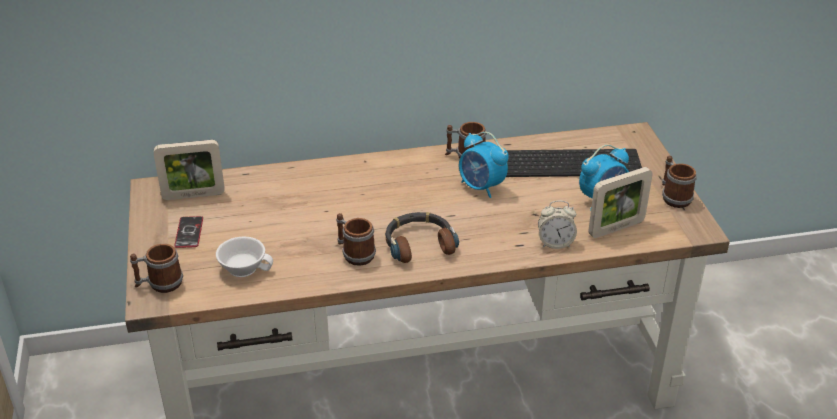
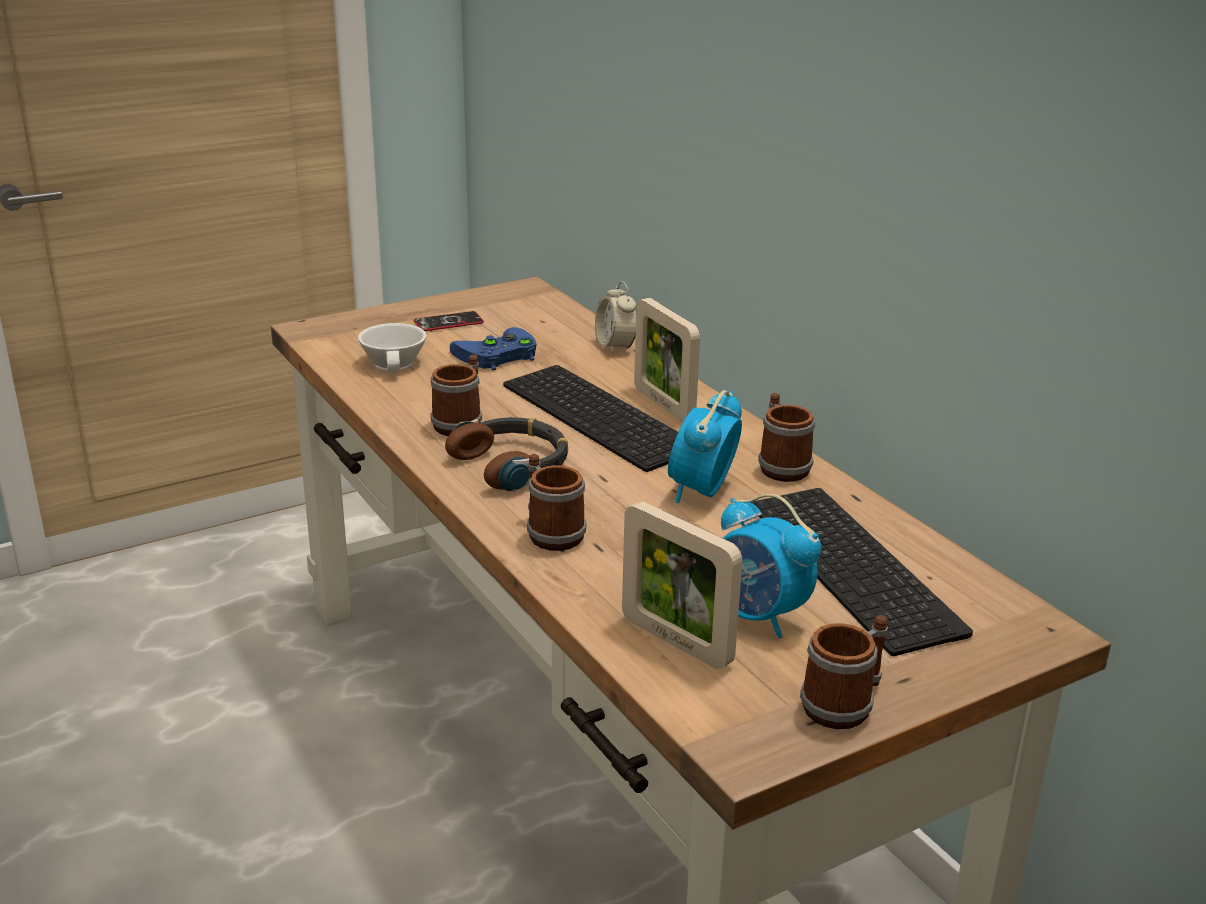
camera: 70 degrees right, 10 degrees down
mug [130,244,183,293] -> mug moved to [527,454,586,551]
picture frame [154,140,225,200] -> picture frame moved to [634,298,700,422]
alarm clock [538,201,577,249] -> alarm clock moved to [595,281,636,355]
none -> blue game controller [450,327,537,371]
none -> keyboard [503,365,678,472]

